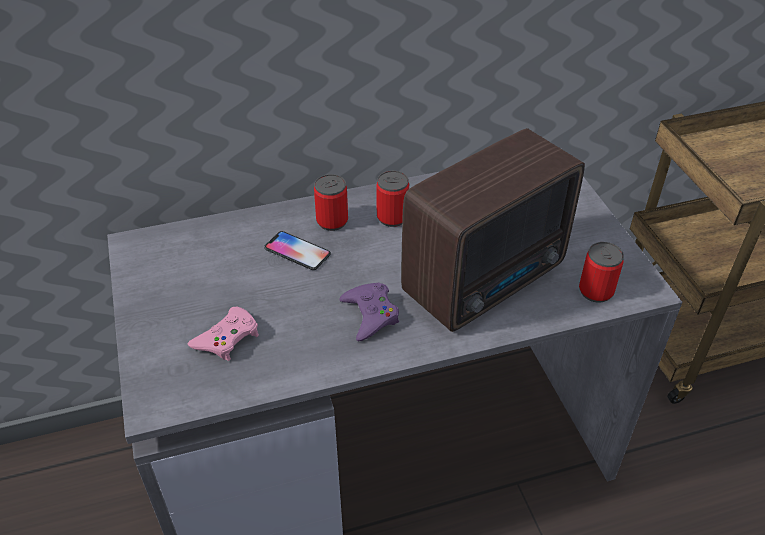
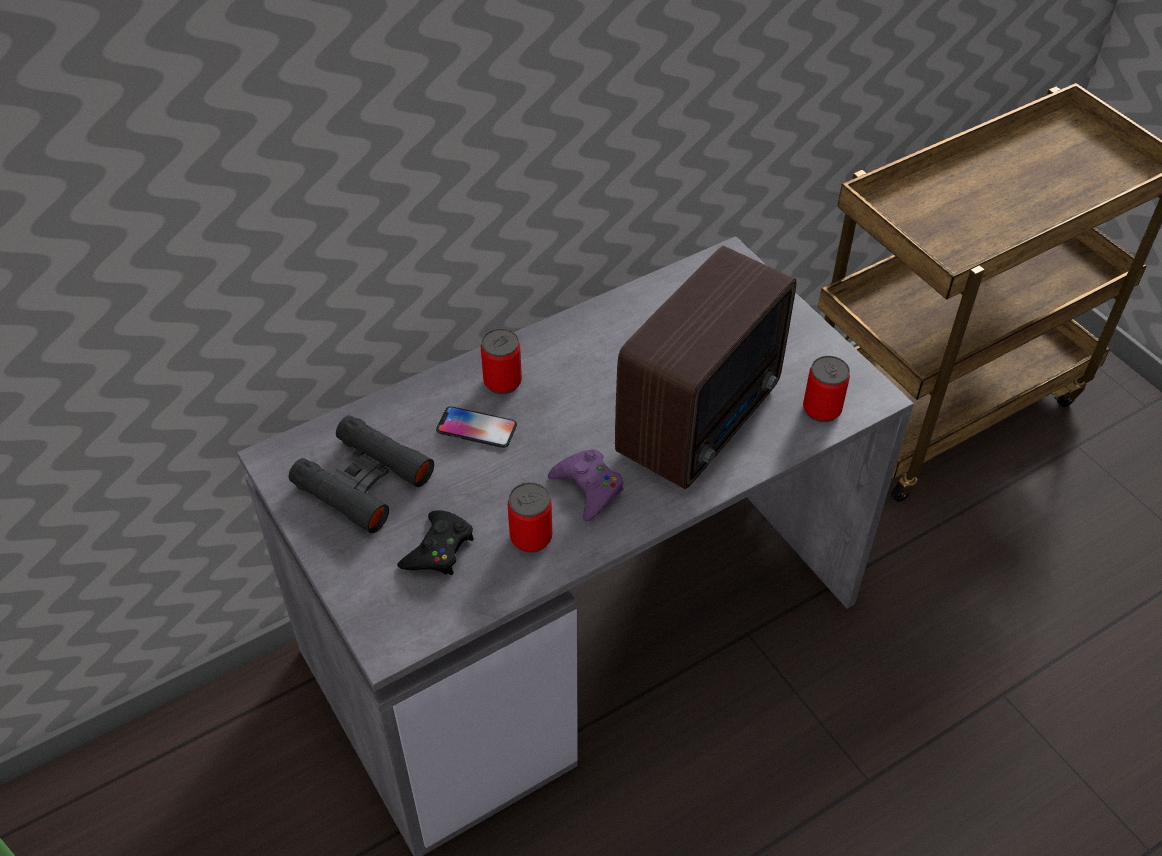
camera: 15 degrees left, 5 degrees up
pink game controller [188,307,259,361] -> black game controller [397,510,474,575]
can [376,171,409,227] -> can moved to [508,482,552,553]
none -> black binoculars [288,415,434,533]

